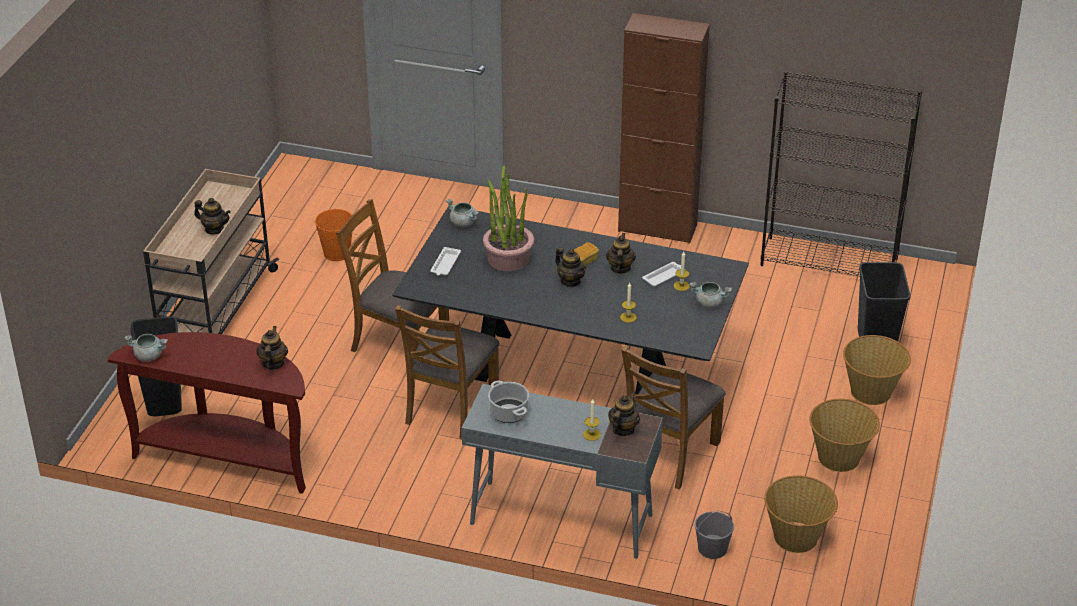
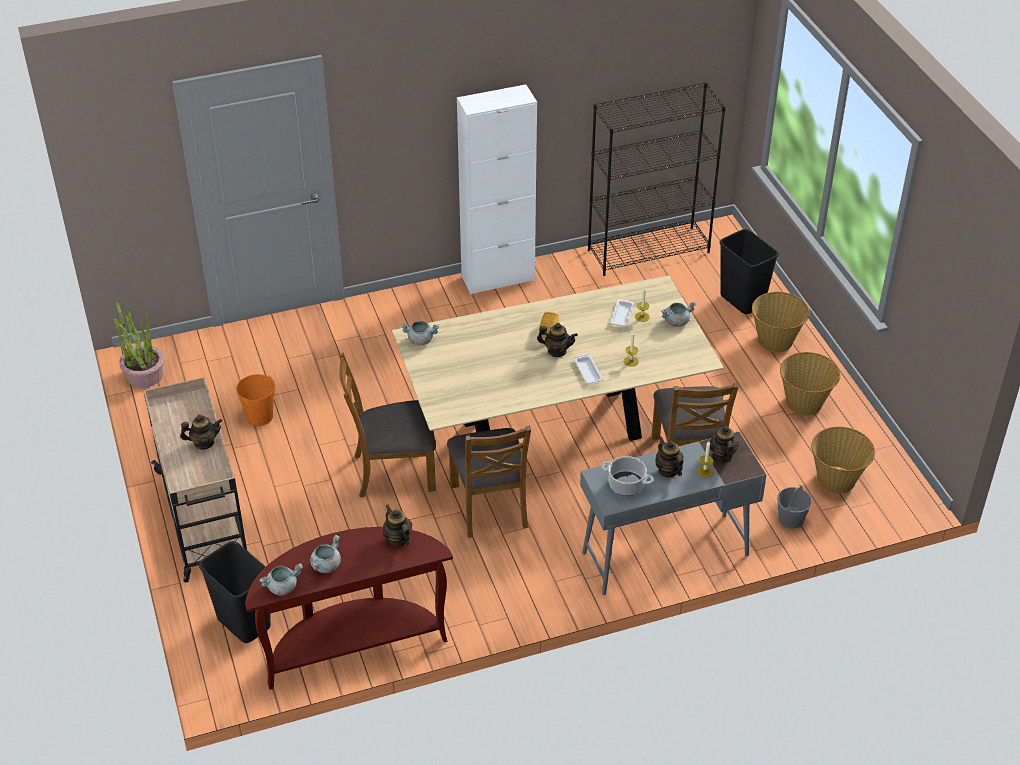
camera: 35 degrees left, 5 degrees up
black dining table [393,208,749,395] -> beige dining table [392,276,724,441]
white tray [430,247,461,275] -> white tray moved to [574,354,603,384]
potted plant [483,165,534,271] -> potted plant moved to [114,302,165,388]
teapot [606,233,636,274] -> teapot moved to [655,436,684,477]
brown cabinet [618,13,710,244] -> white cabinet [457,84,537,295]
none -> grey cooking pot [310,535,341,573]

